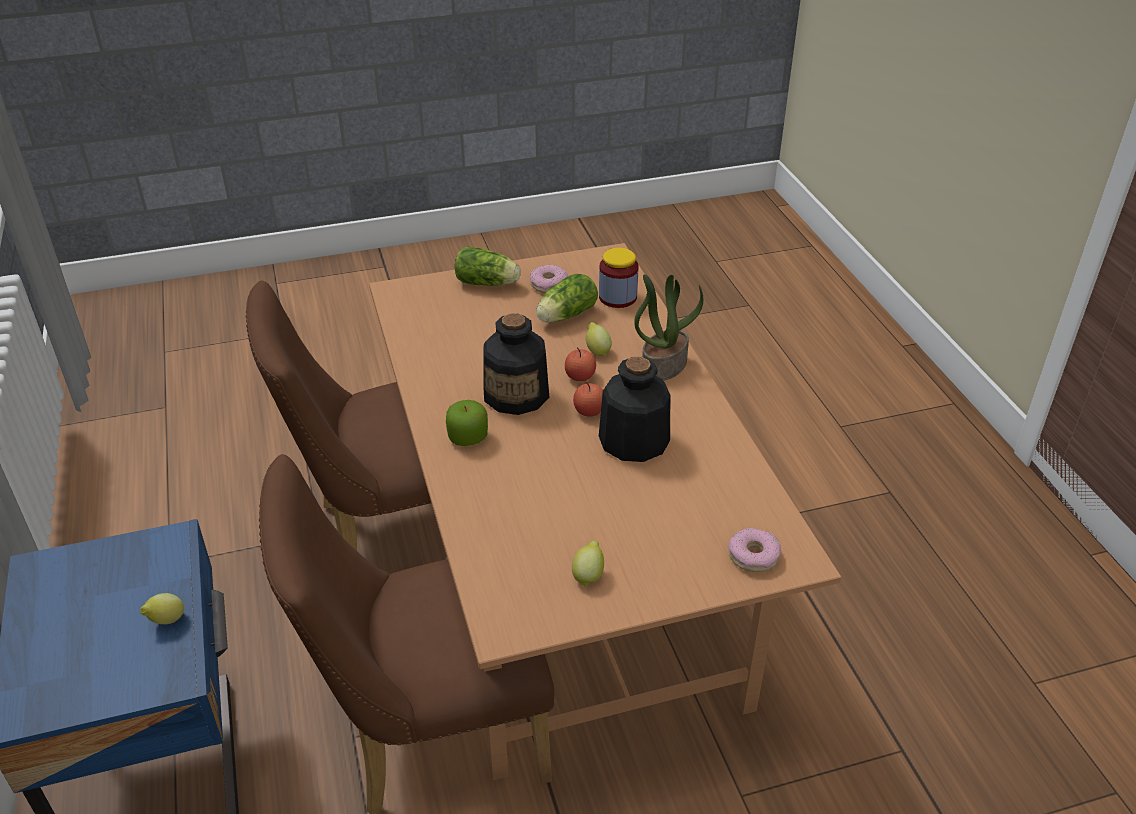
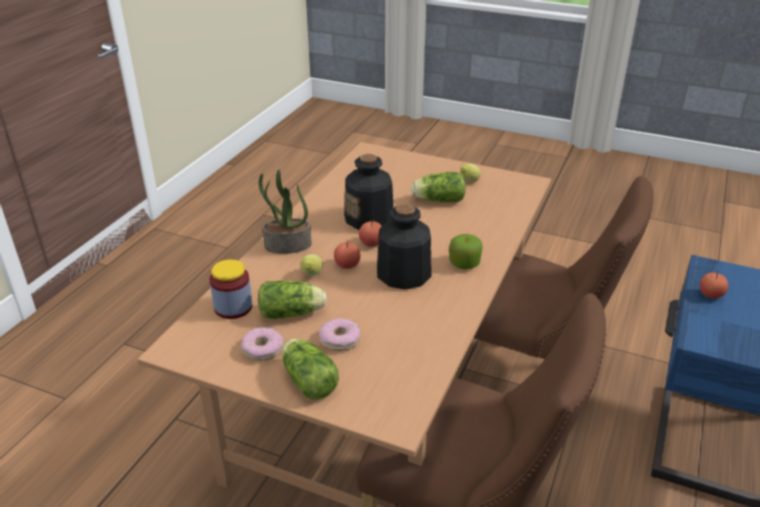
camera: 140 degrees left, 5 degrees down
lemon [140,593,184,624] -> apple [700,269,728,299]
donut [729,528,781,572] -> donut moved to [319,318,360,351]
none -> lettuce [411,172,466,202]

